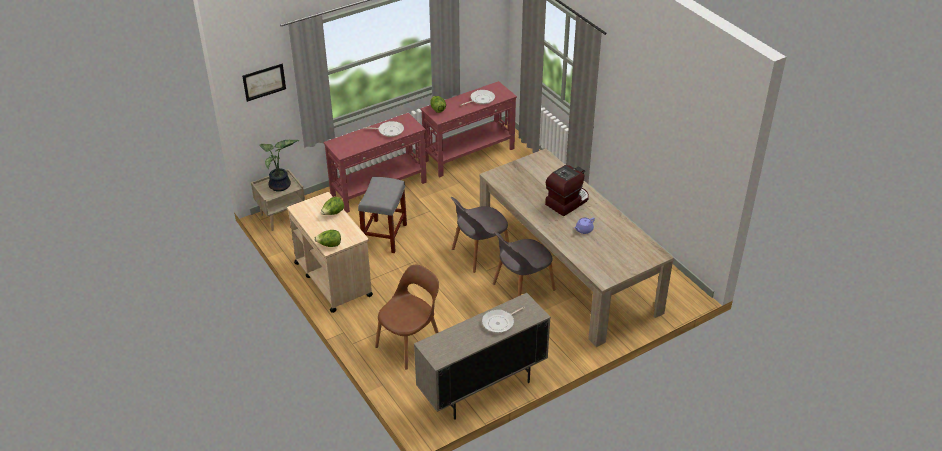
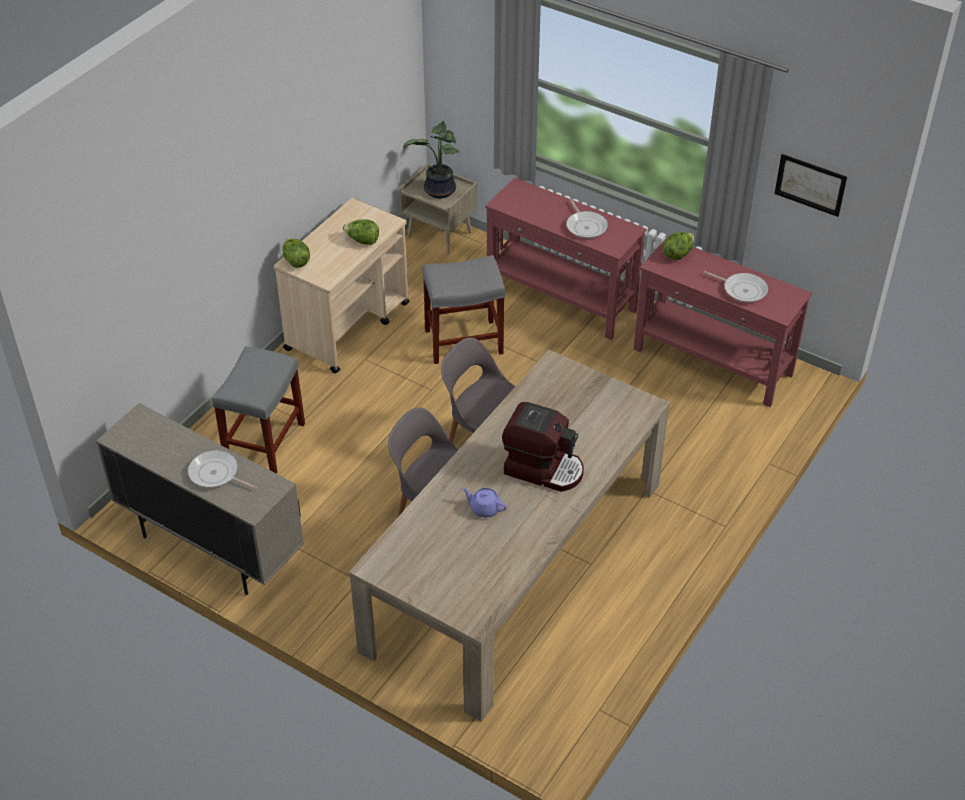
camera: 65 degrees right, 5 degrees up
picture [242,64,286,102] -> picture moved to [774,154,847,217]
brown chair [375,265,439,369] -> grey stool [212,346,305,474]

